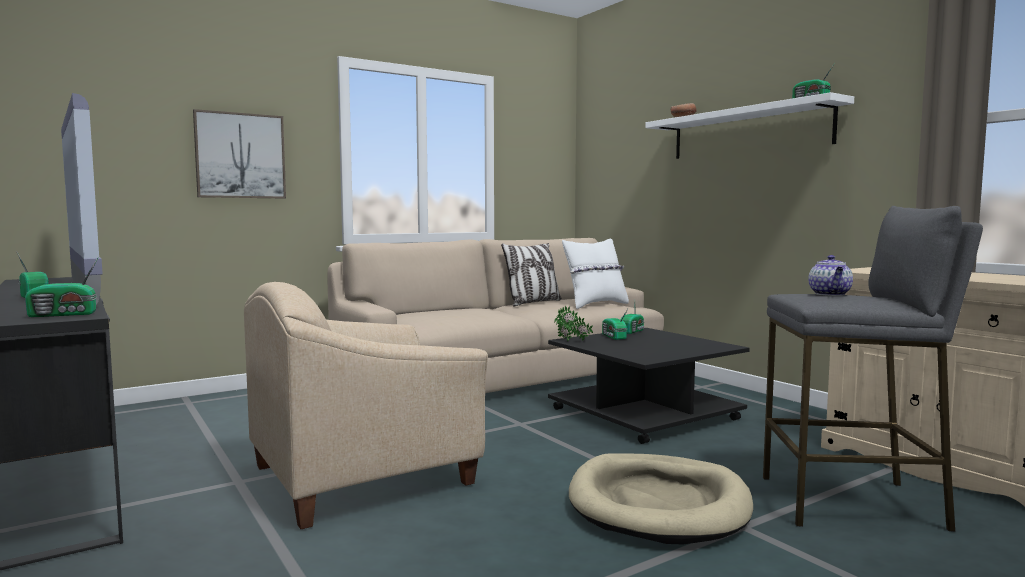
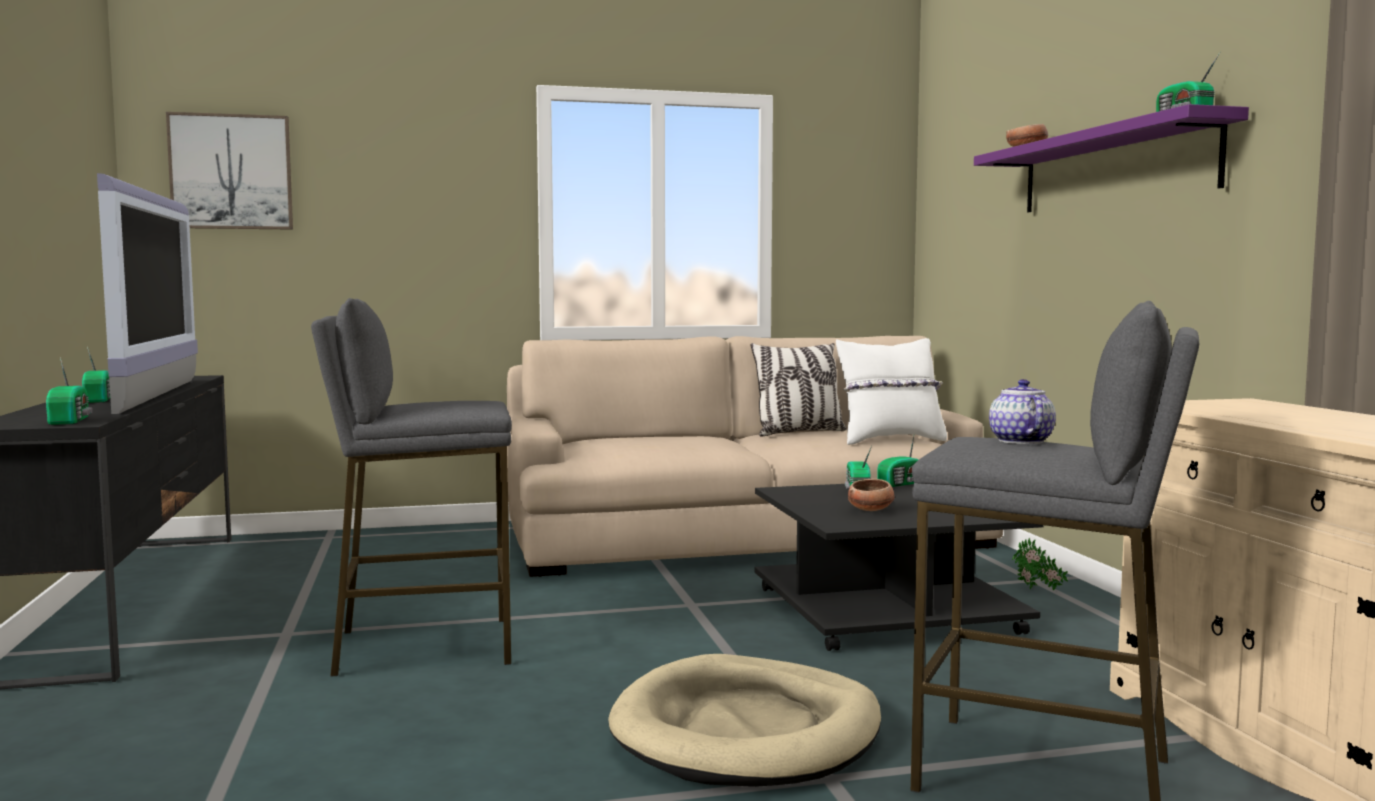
camera: 20 degrees right, 0 degrees up
radio [25,258,98,317] -> radio turned 105 degrees counterclockwise [46,357,92,425]
picture [193,109,286,198] -> picture moved to [166,112,293,230]
beige armchair [244,282,488,529] -> grey stool [311,298,512,677]
potted plant [554,306,593,341] -> potted plant moved to [1012,538,1068,590]
white shelf [645,92,854,159] -> purple shelf [974,104,1249,212]
teapot [808,255,853,296] -> teapot turned 150 degrees clockwise [989,379,1056,444]
none -> bowl [848,479,894,511]

